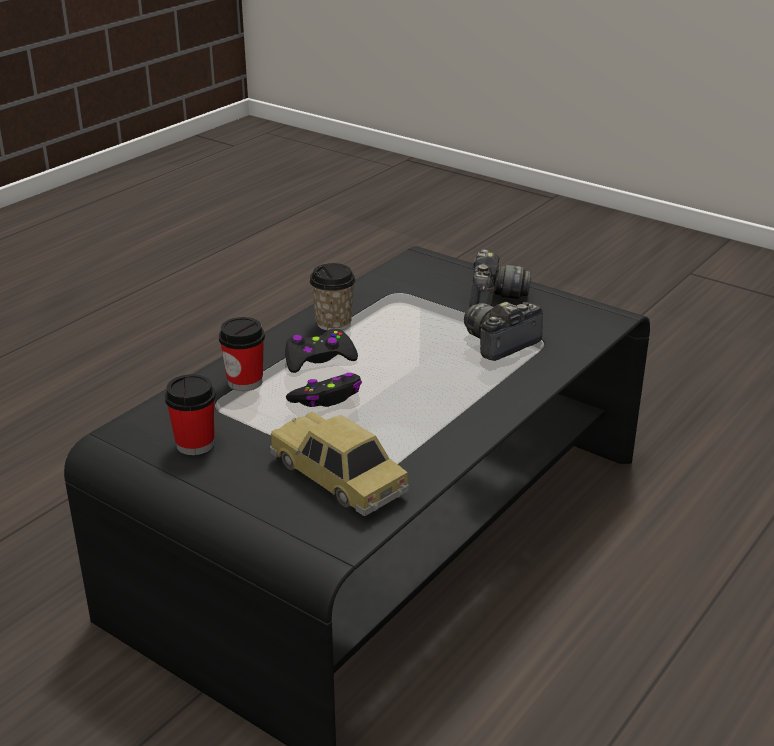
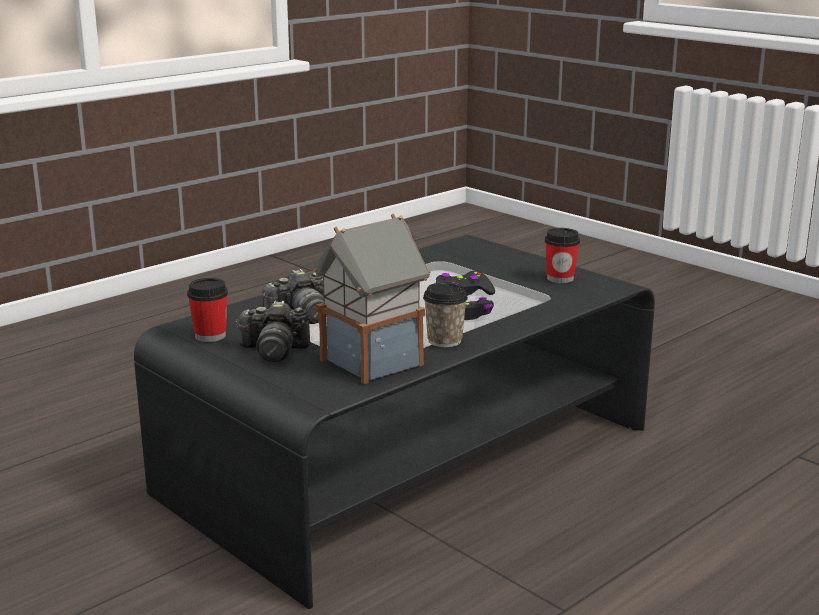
camera: 170 degrees left, 10 degrees down
cup [219,317,265,391] -> cup moved to [187,278,228,342]
toy car [270,412,409,516] -> none
camera [469,249,531,308] -> camera turned 105 degrees counterclockwise [235,301,310,362]
none -> toy house [313,213,430,384]

